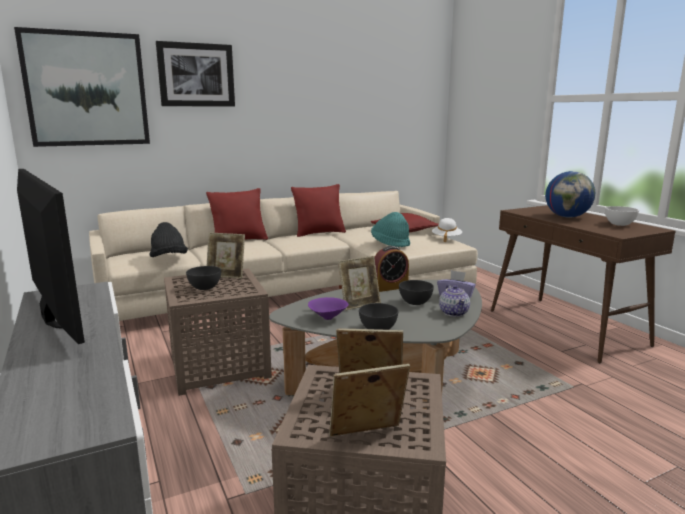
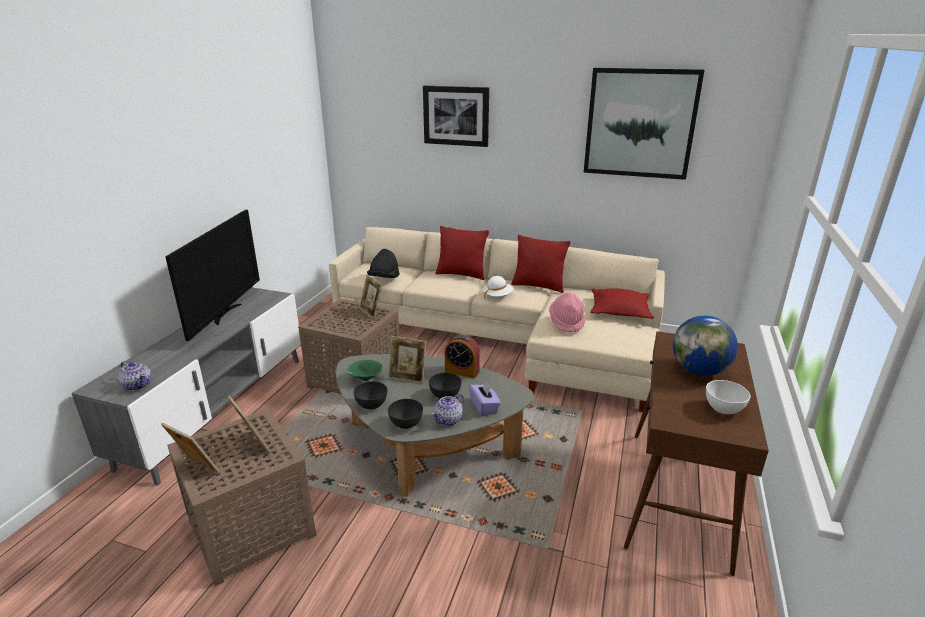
camera: 45 degrees right, 10 degrees up
picture [14,27,150,147] -> picture moved to [584,68,704,180]
grey bowl [186,266,221,290] -> grey bowl moved to [388,399,423,429]
purple bowl [308,297,349,320] -> green bowl [347,360,383,381]
turquoise hat [371,212,410,247] -> pink hat [549,292,585,332]
white hat [432,218,462,242] -> white hat moved to [483,276,514,299]
none -> teapot [118,361,151,391]

